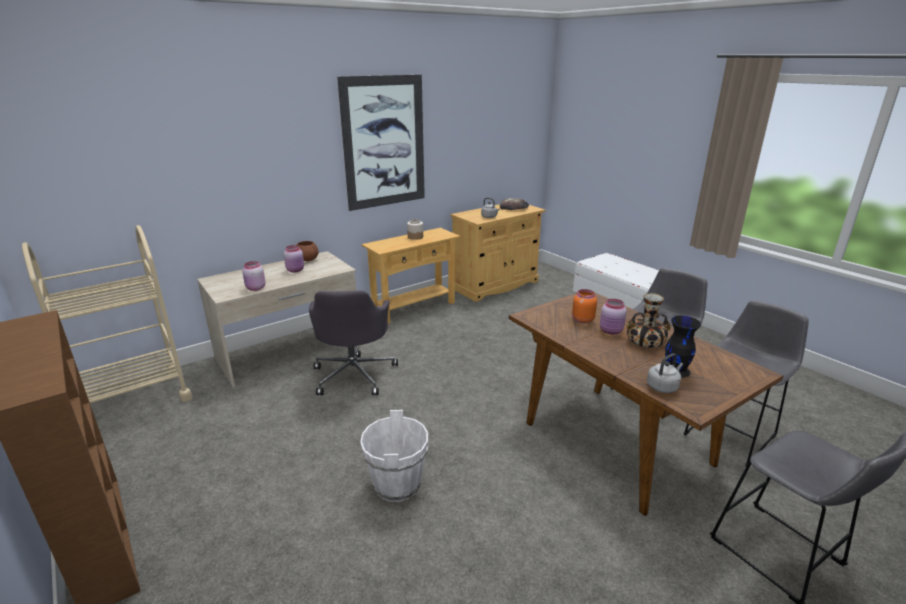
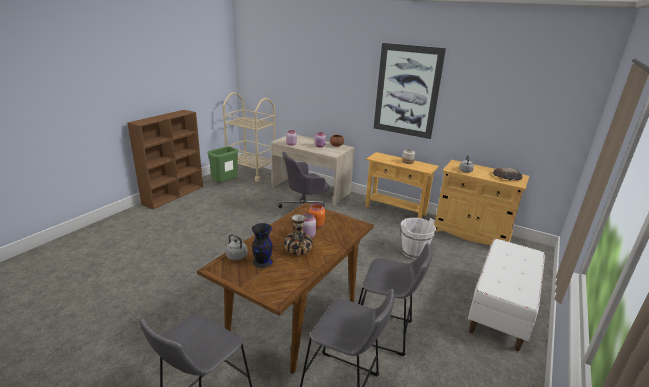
camera: 65 degrees right, 0 degrees up
white bucket [360,410,428,502] -> white bucket moved to [401,218,436,259]
none -> green trash can [207,146,239,182]

